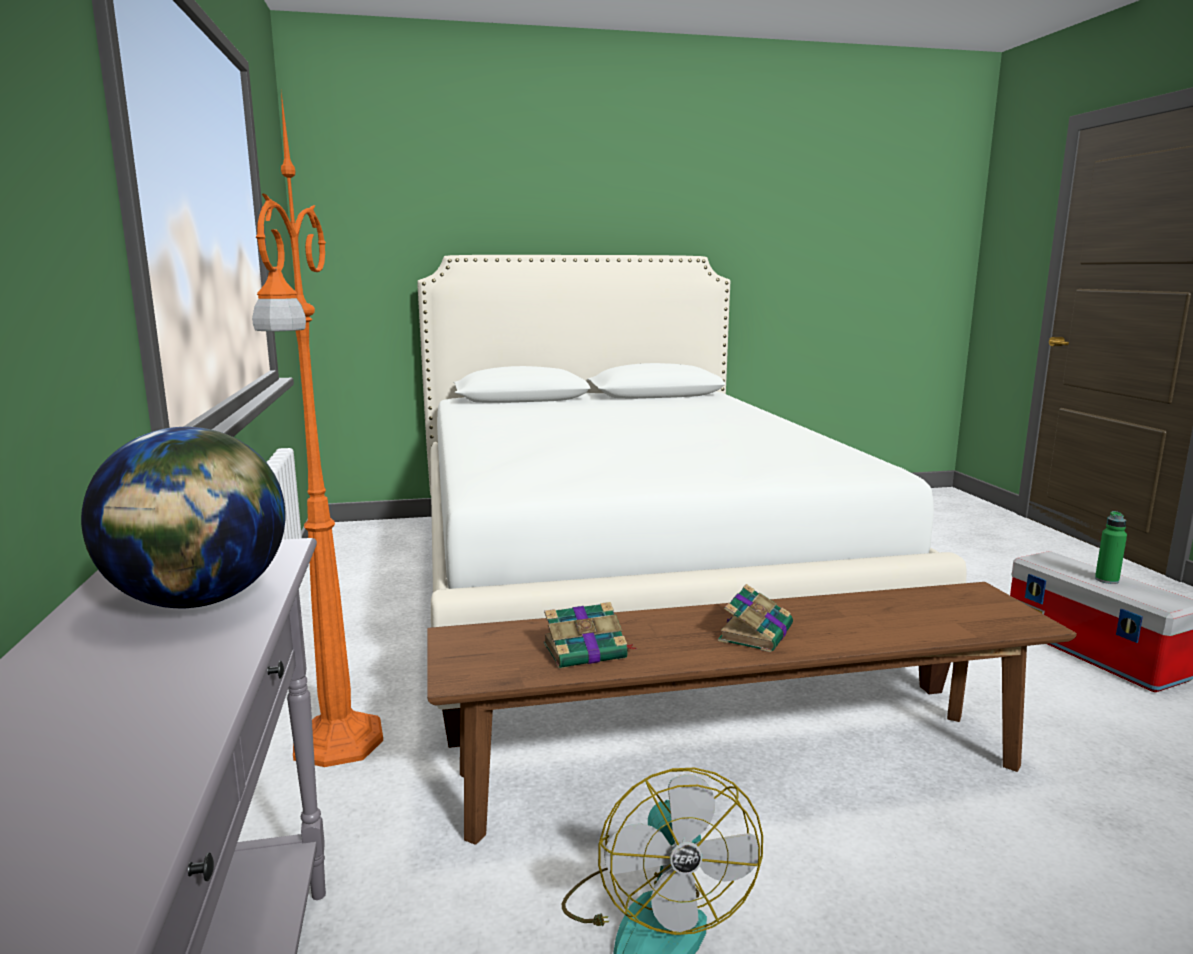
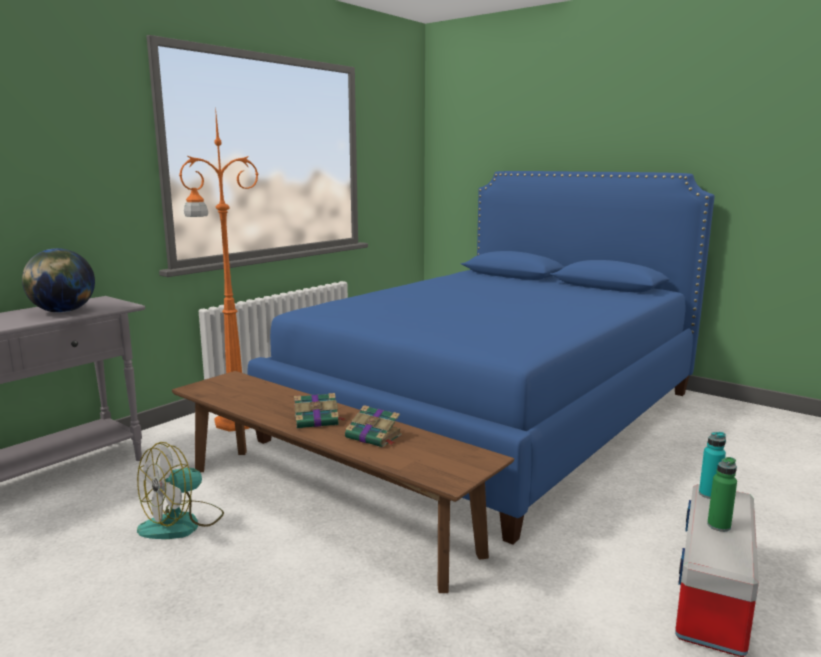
camera: 50 degrees right, 0 degrees up
white bed [417,255,966,748] -> blue bed [248,171,715,545]
book [544,602,637,668] -> book moved to [345,405,402,448]
none -> turquoise bottle [699,432,726,499]

